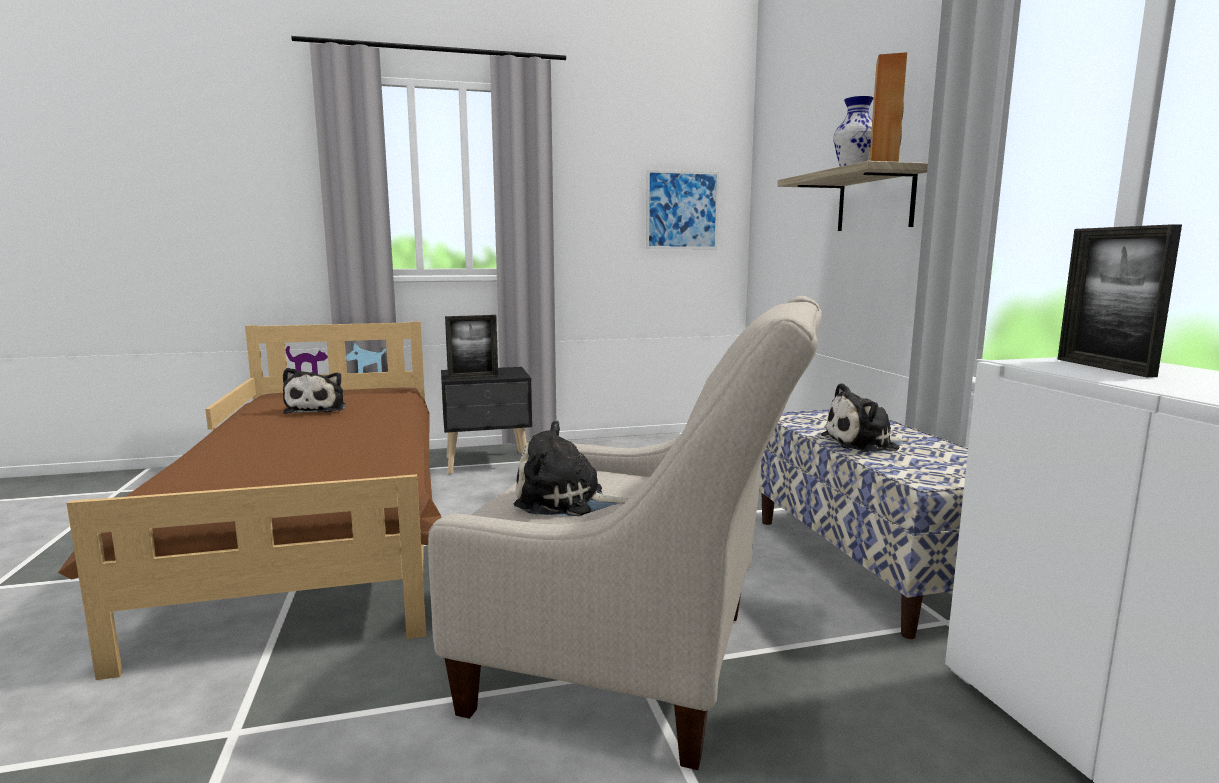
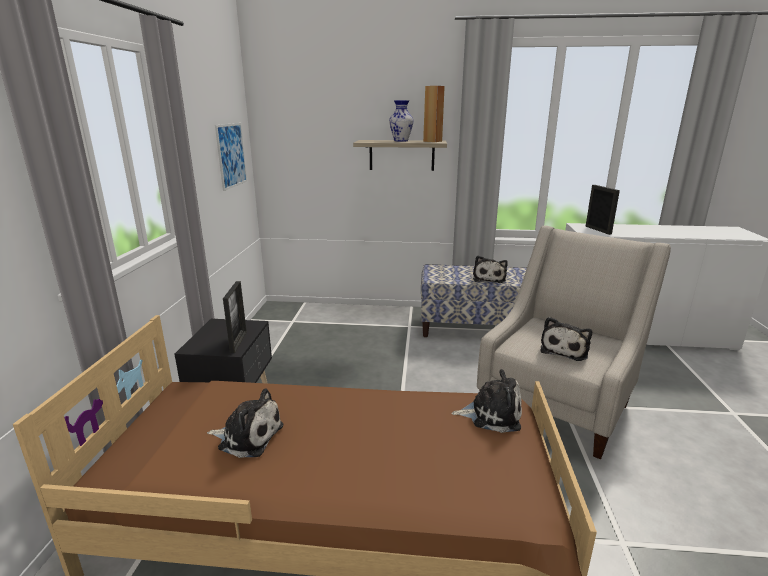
camera: 70 degrees left, 10 degrees up
picture frame [1057,224,1182,378] -> picture frame turned 120 degrees counterclockwise [585,185,620,235]
none -> plush toy [451,369,522,433]

